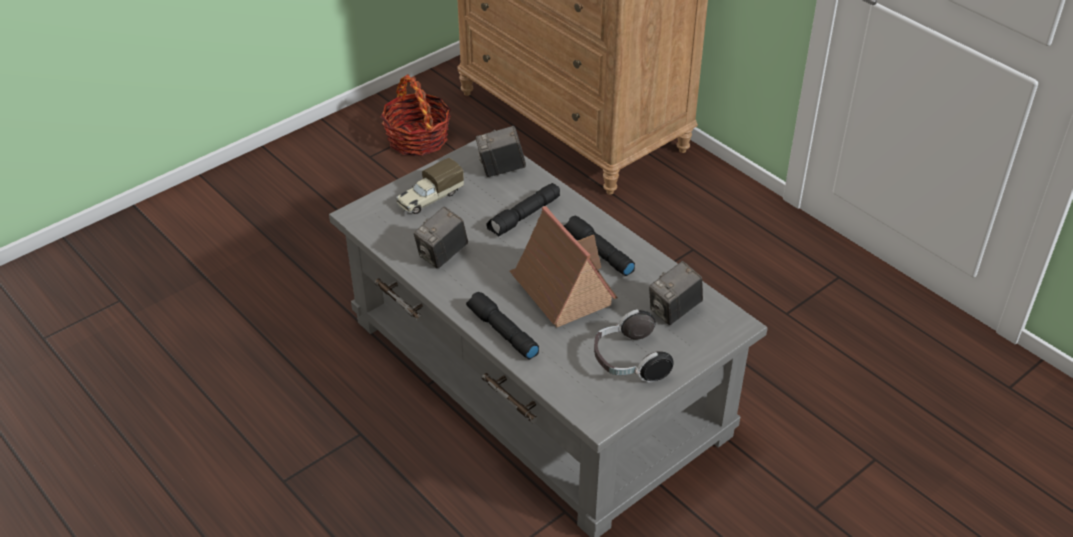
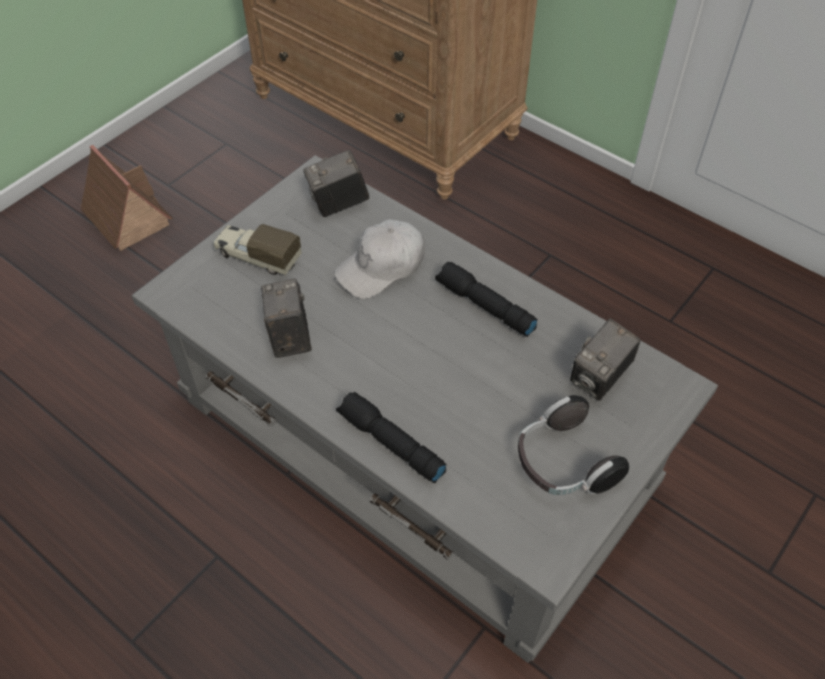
camera: 10 degrees left, 10 degrees up
basket [380,74,451,156] -> none
toy truck [396,158,464,214] -> toy truck turned 75 degrees clockwise [212,224,302,275]
camera [414,207,468,269] -> camera turned 135 degrees clockwise [261,278,312,358]
black flashlight [486,183,560,237] -> white cap [334,219,425,299]
toy house [510,206,617,328] -> toy house moved to [81,145,173,251]

